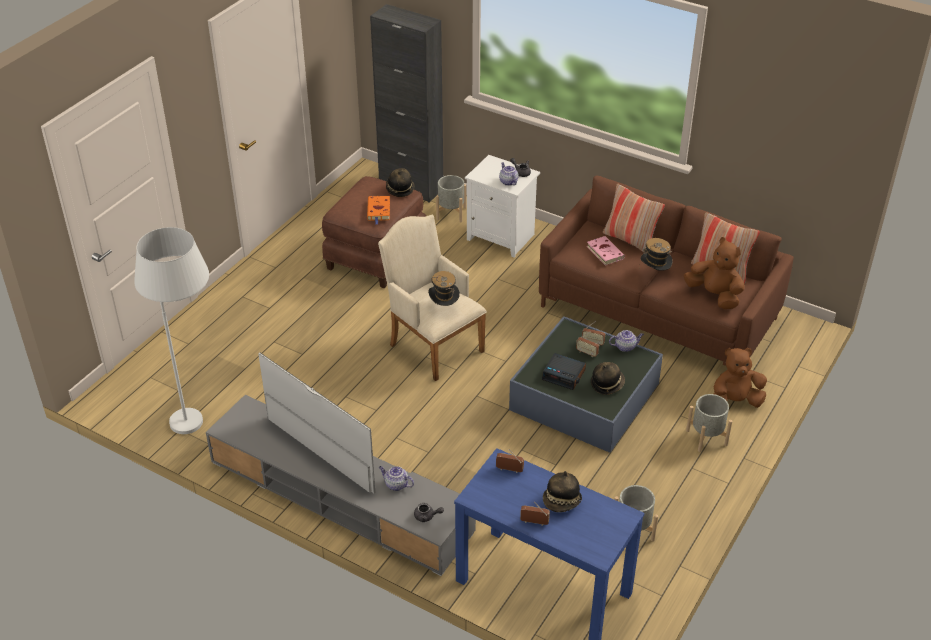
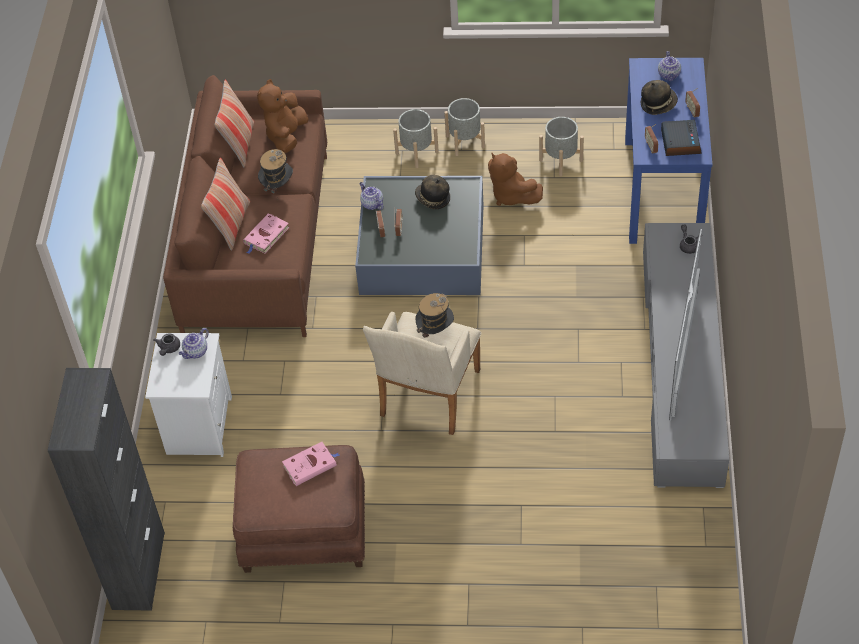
camera: 115 degrees left, 10 degrees up
white floor lamp [134,227,209,434] -> none
orange book [367,196,390,225] -> pink book [282,442,339,486]
teapot [379,466,414,491] -> teapot moved to [658,51,681,81]
hat [386,168,414,197] -> none
grey planter [436,175,466,222] -> grey planter moved to [444,98,485,156]
alarm clock [542,353,586,390] -> alarm clock moved to [661,120,702,156]
brown plush toy [714,348,767,408] -> brown plush toy moved to [488,153,543,206]

